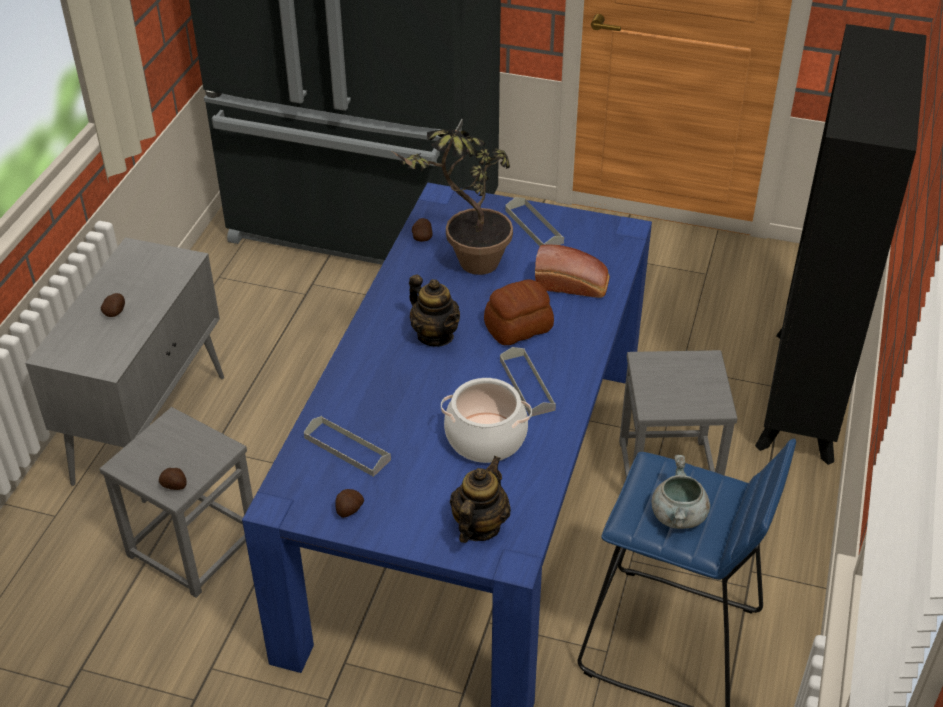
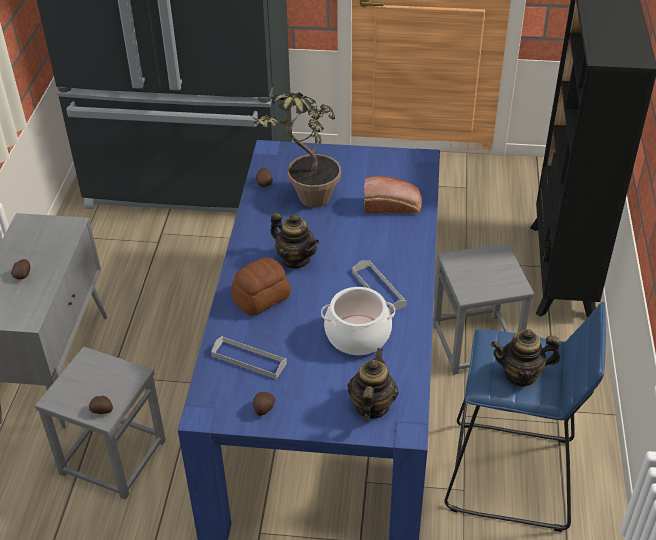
camera: 10 degrees left, 0 degrees up
bread [484,280,554,345] -> bread moved to [231,257,291,316]
grey tray [505,197,564,246] -> none
grey cooking pot [651,455,710,529] -> teapot [491,329,561,387]

